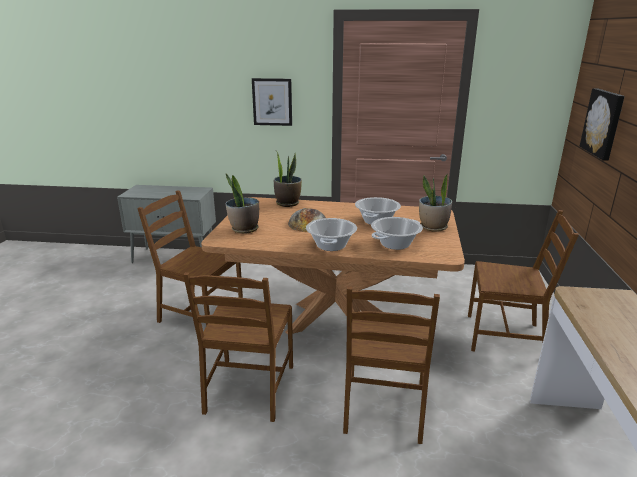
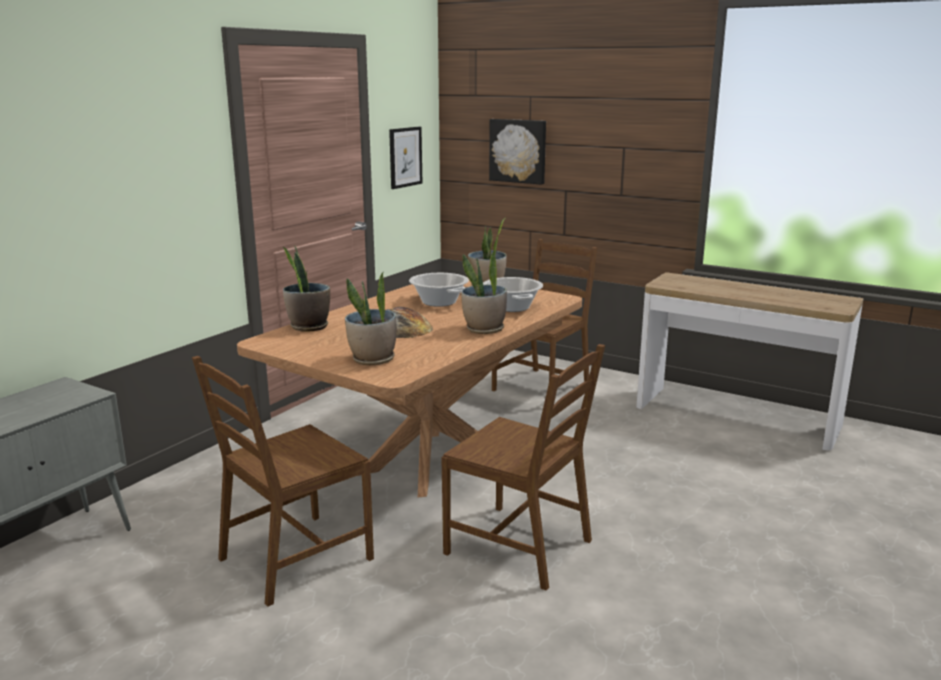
camera: 65 degrees left, 5 degrees down
picture [252,78,292,126] -> picture moved to [389,127,422,189]
cooking pot [306,218,357,251] -> potted plant [461,250,507,334]
brown chair [343,286,440,444] -> none

